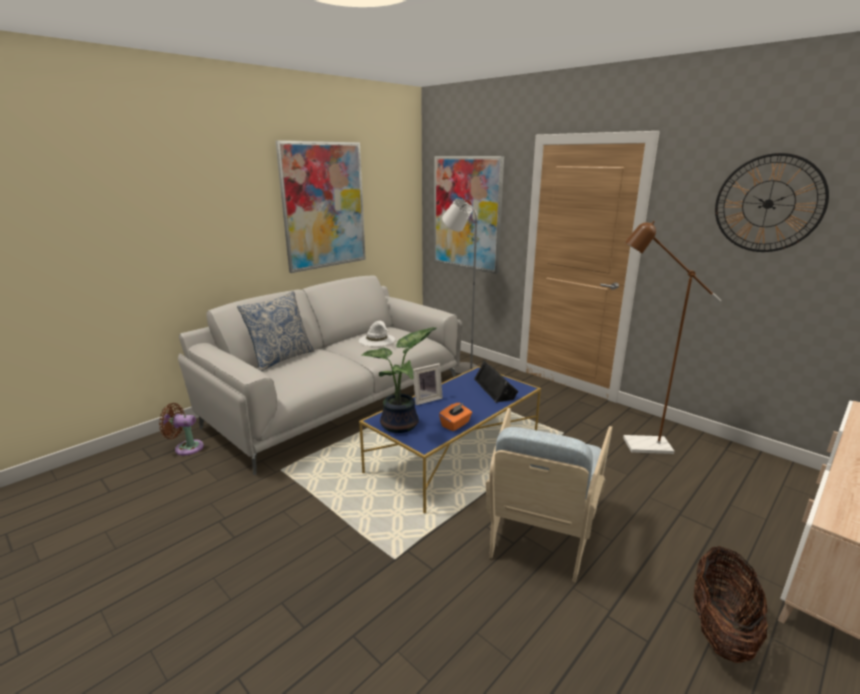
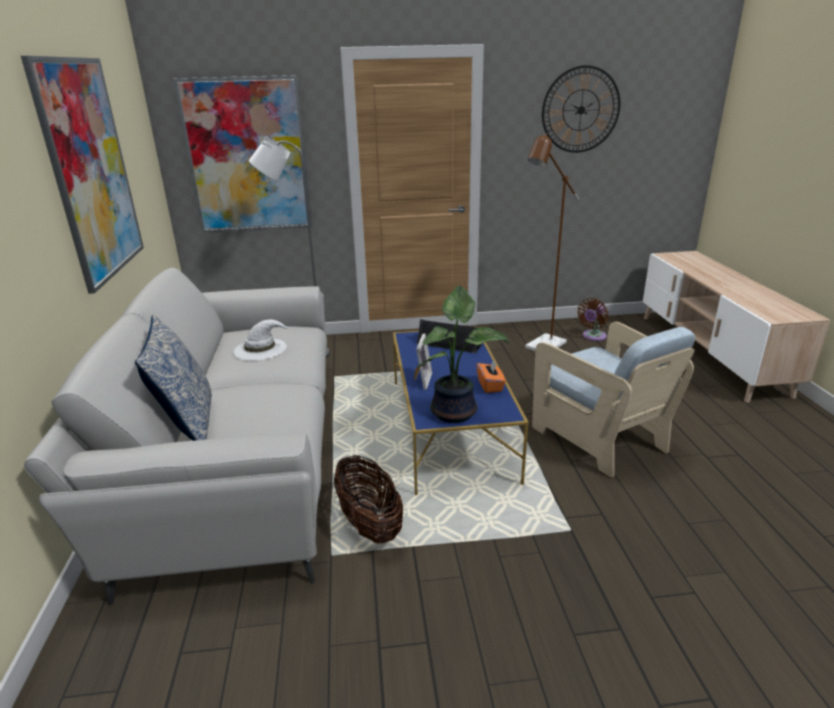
camera: 50 degrees left, 5 degrees up
brown fan [159,403,204,456] -> brown fan moved to [577,298,609,341]
basket [693,546,768,663] -> basket moved to [334,455,403,544]

